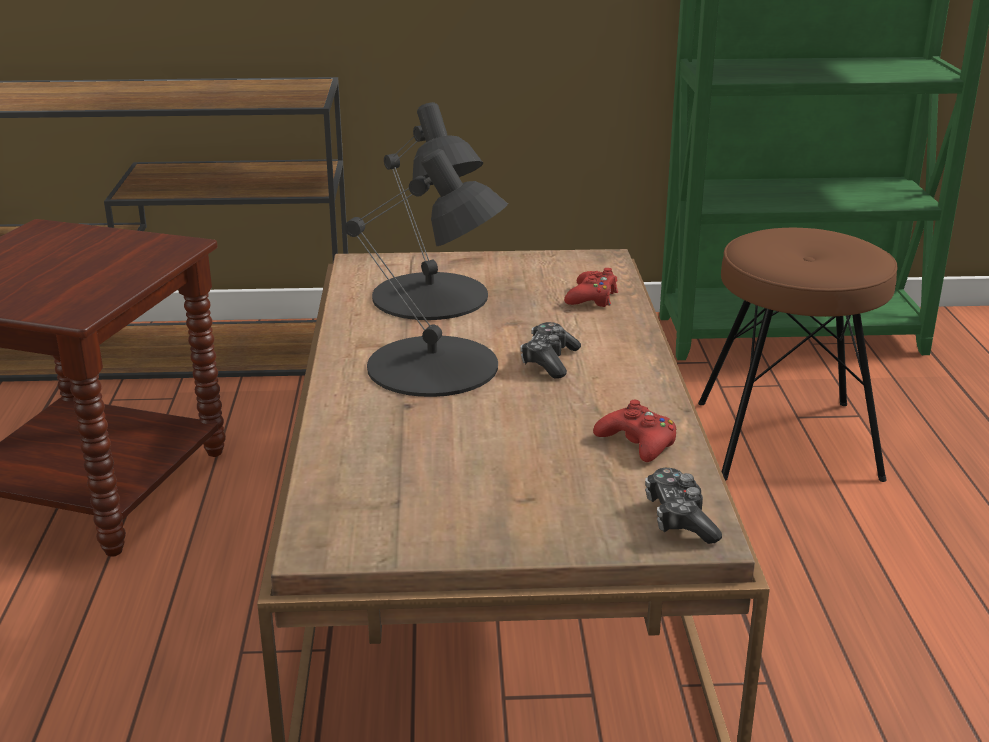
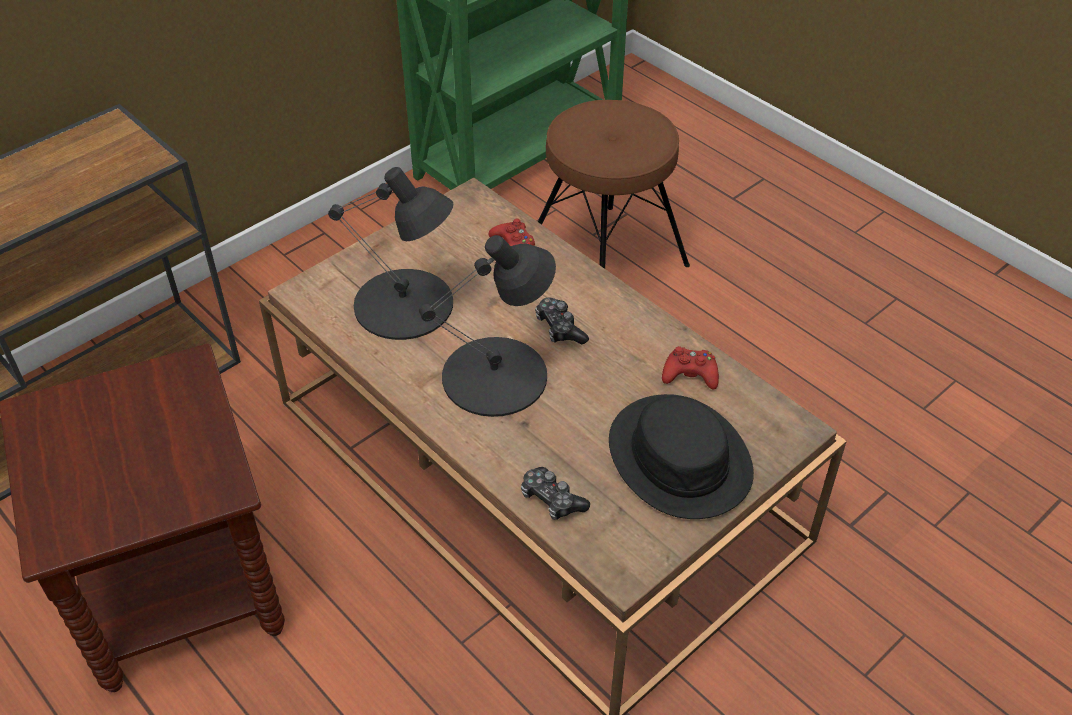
camera: 40 degrees left, 20 degrees up
game controller [645,468,722,544] -> game controller moved to [521,467,590,520]
none -> black hat [609,394,754,519]

